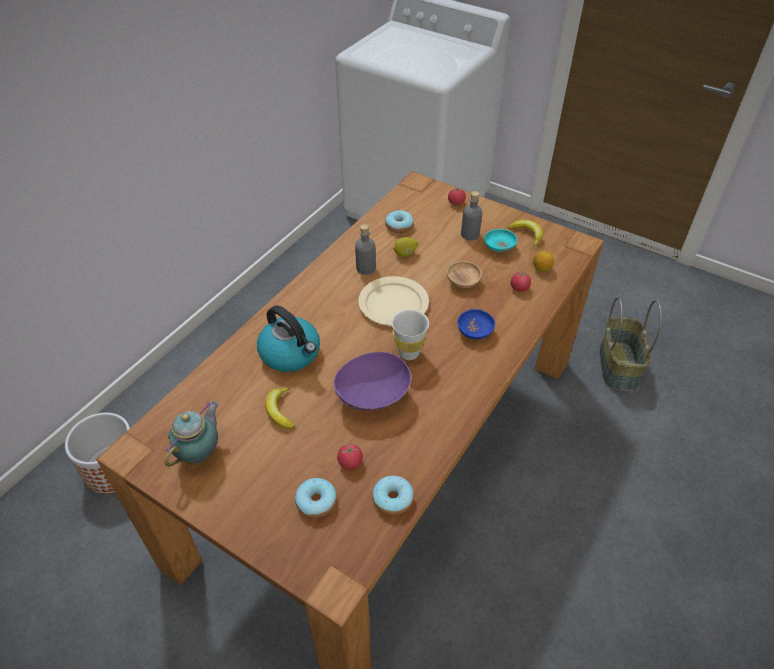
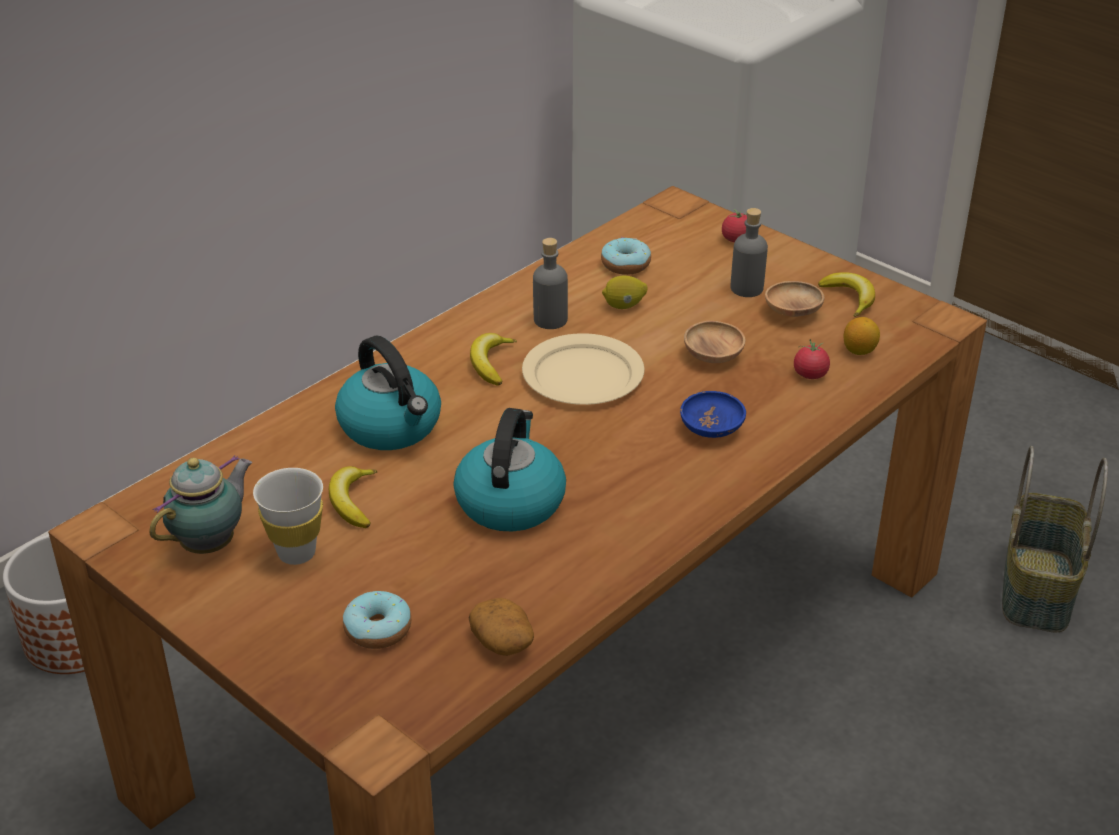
camera: 10 degrees right, 10 degrees down
purple bowl [334,352,411,411] -> kettle [453,408,566,532]
tomato [337,444,363,469] -> none
donut [372,476,414,515] -> potato [469,598,534,656]
white cup [392,309,429,360] -> white cup moved to [253,468,323,565]
turquoise bowl [484,229,517,252] -> brown bowl [765,281,825,317]
none -> banana [470,333,517,386]

